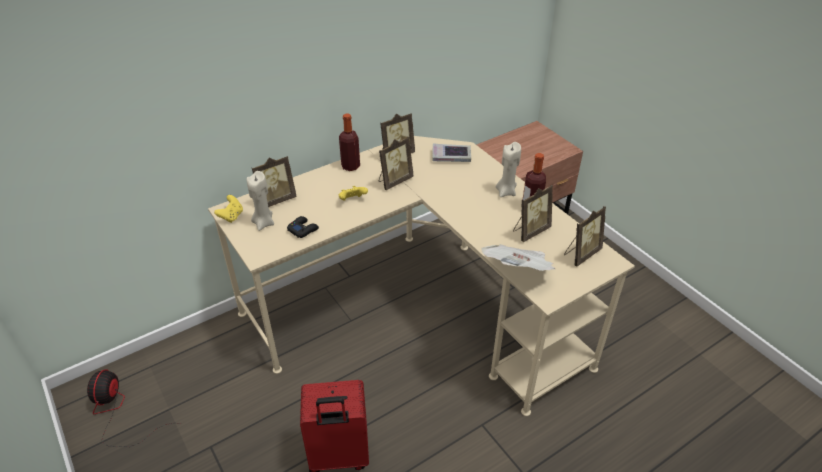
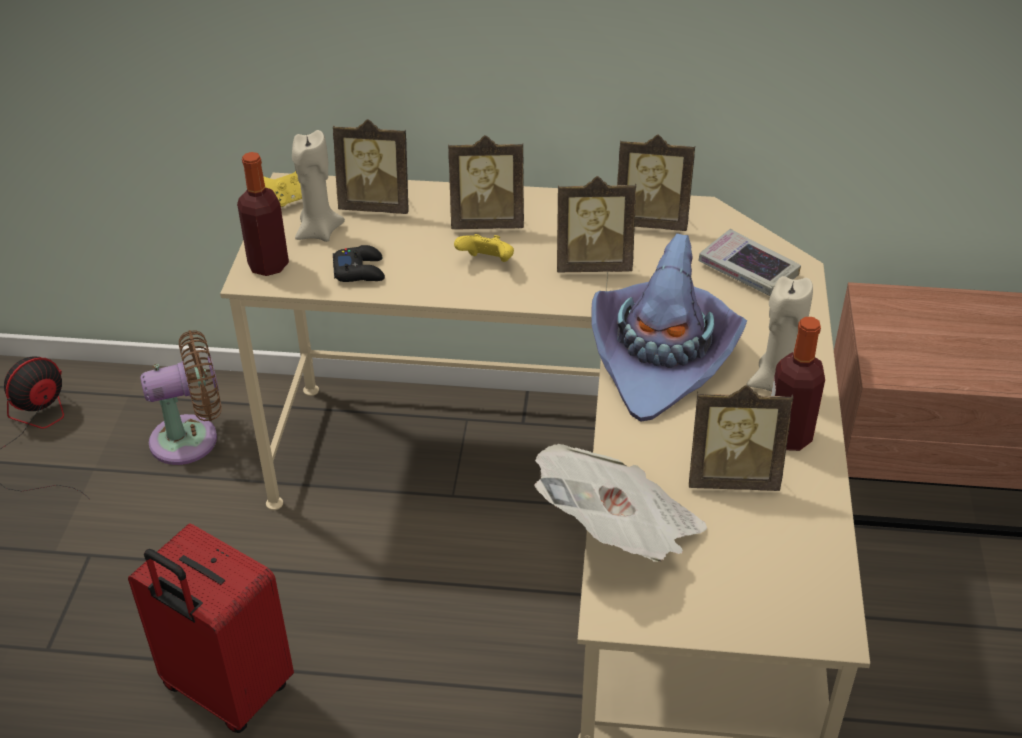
camera: 40 degrees right, 0 degrees up
bottle [339,113,360,171] -> bottle moved to [237,152,289,276]
picture frame [564,206,606,266] -> picture frame moved to [448,135,524,229]
none -> brown fan [140,330,222,465]
none -> purple hat [591,233,747,422]

